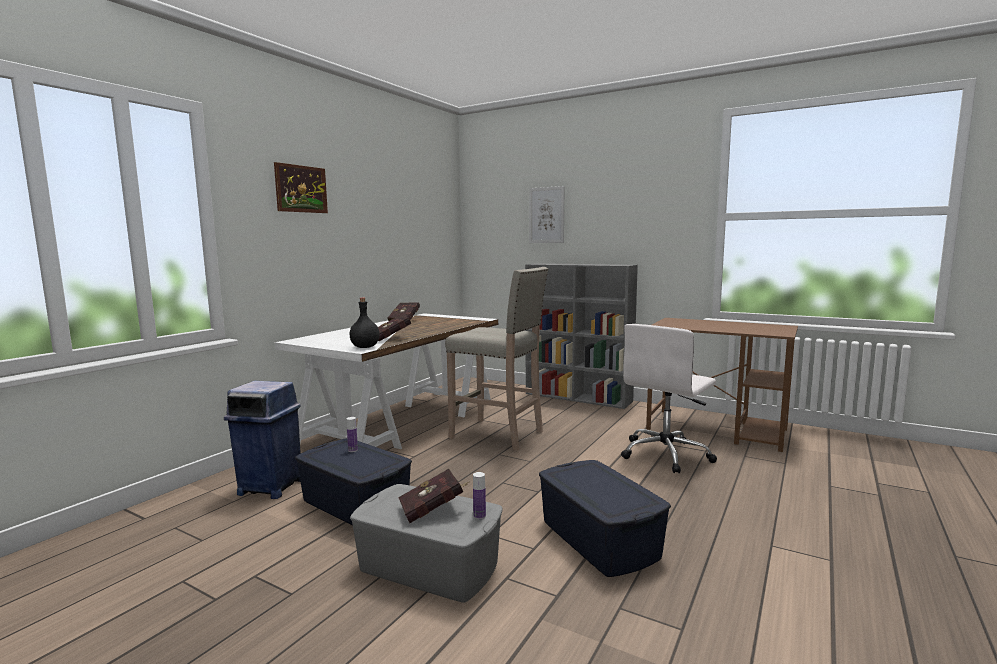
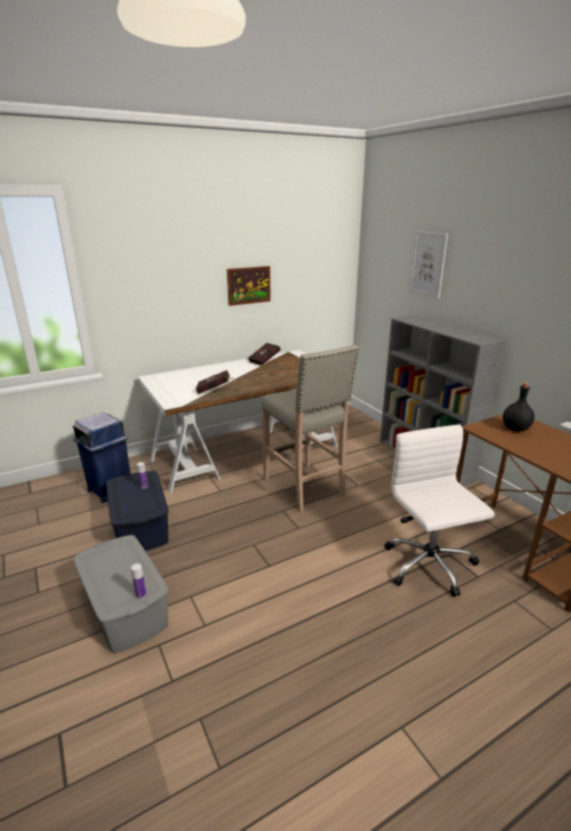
camera: 30 degrees right, 15 degrees up
picture [274,162,328,213] -> picture moved to [227,266,271,306]
black bottle [350,298,380,348] -> black bottle moved to [503,383,535,432]
red book [398,469,469,523] -> none
blue storage box [539,460,671,577] -> none
white office chair [621,324,717,473] -> white office chair turned 90 degrees clockwise [385,425,495,597]

